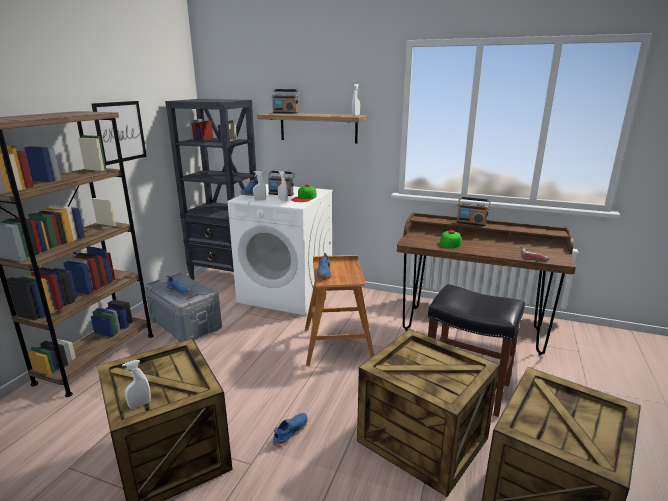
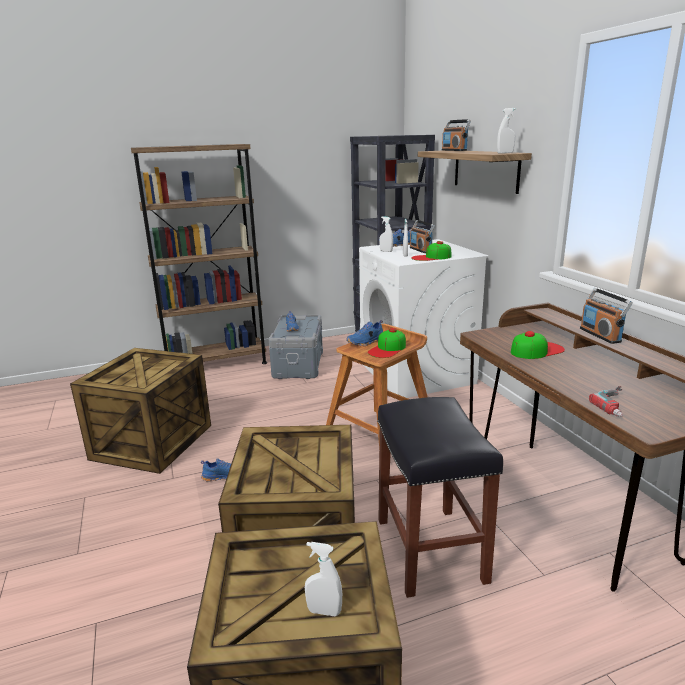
camera: 50 degrees right, 0 degrees up
picture [92,101,147,165] -> none
white spray bottle [122,360,151,409] -> white spray bottle moved to [305,542,342,617]
none -> cap [368,328,406,358]

